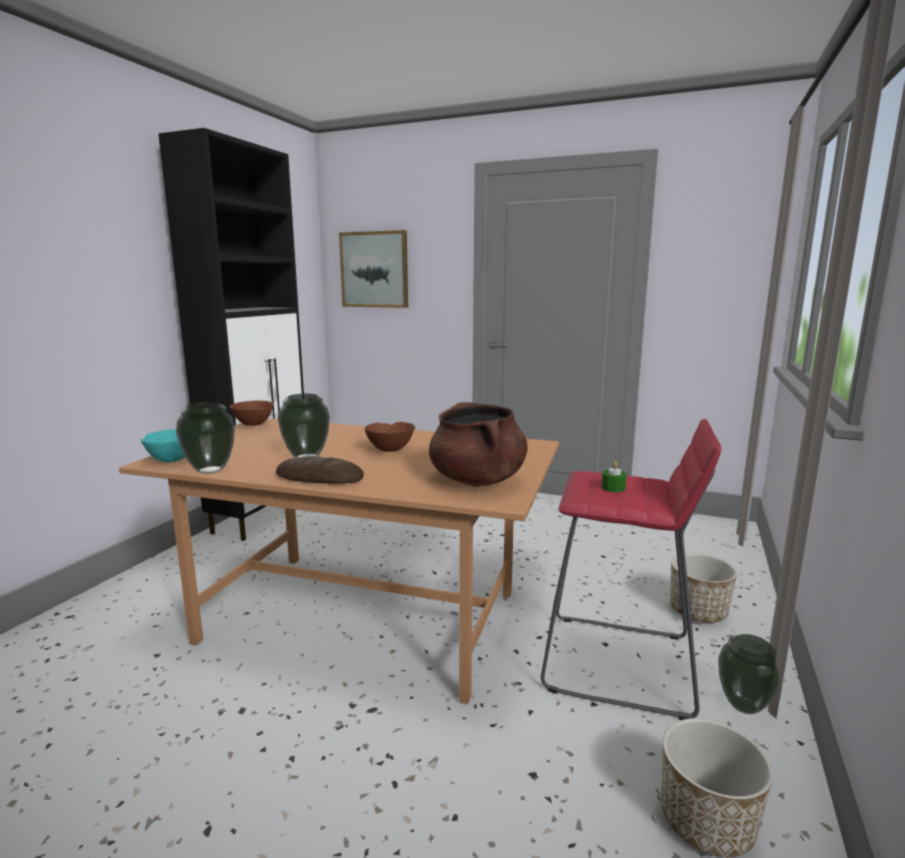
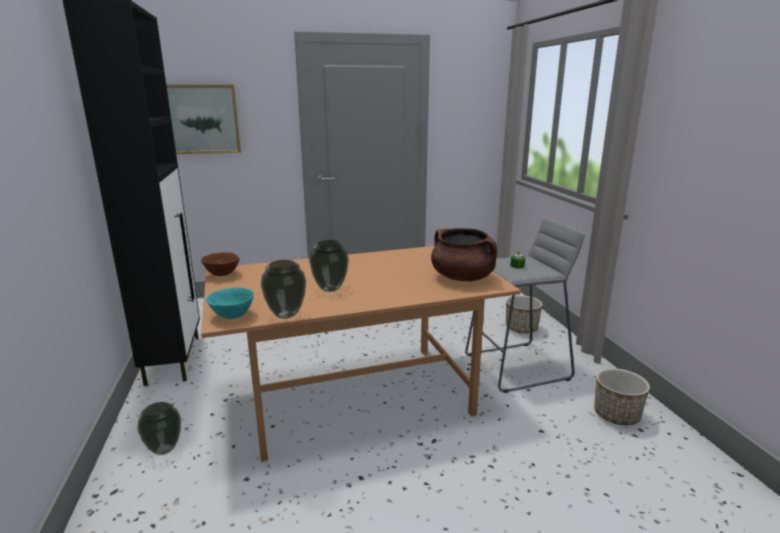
camera: 35 degrees left, 5 degrees up
bread [276,456,364,484] -> none
brown bowl [365,422,415,452] -> none
red stool [541,419,721,720] -> grey stool [465,218,585,393]
vase [718,634,779,714] -> vase moved to [137,402,181,455]

